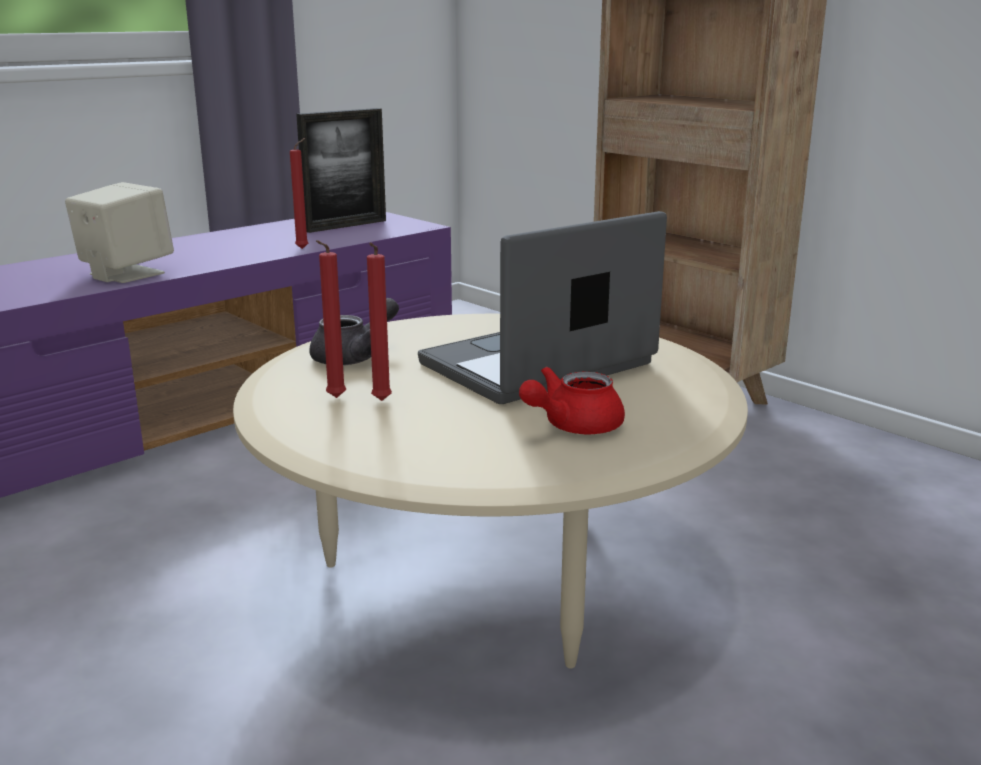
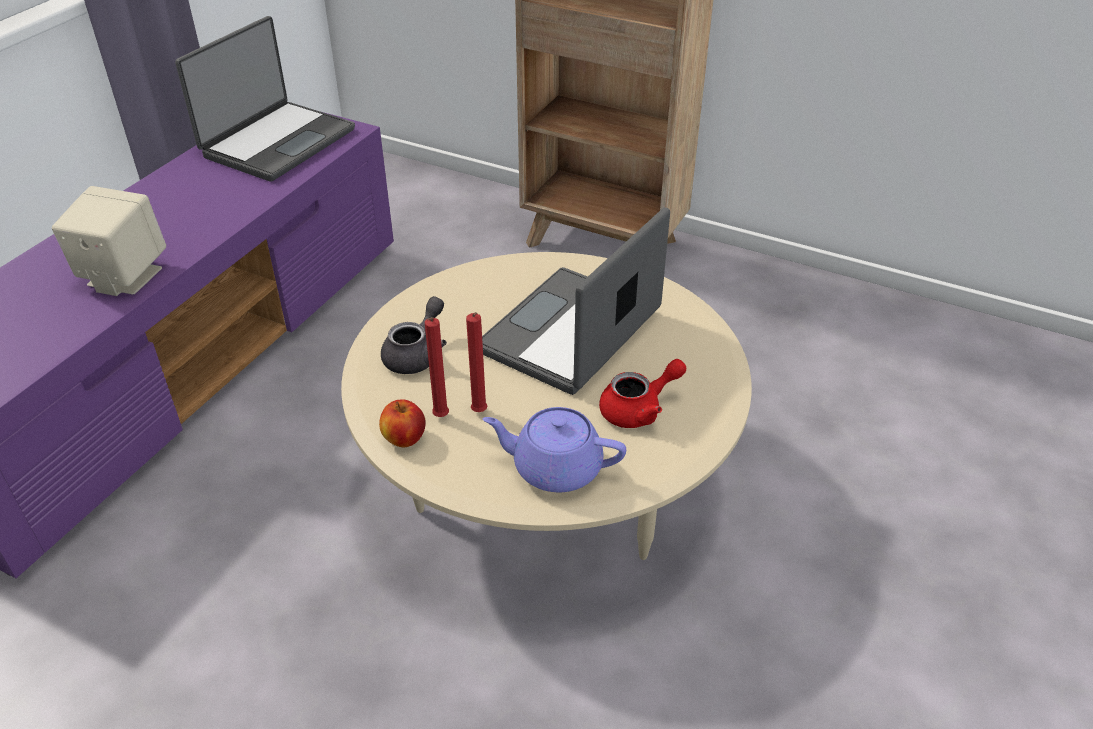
camera: 20 degrees left, 20 degrees up
red candle [290,138,308,249] -> none
picture frame [296,108,386,233] -> laptop [175,16,355,182]
red teapot [519,367,625,435] -> red teapot turned 150 degrees counterclockwise [599,359,686,428]
none -> apple [379,399,426,447]
none -> purple teapot [483,407,626,492]

